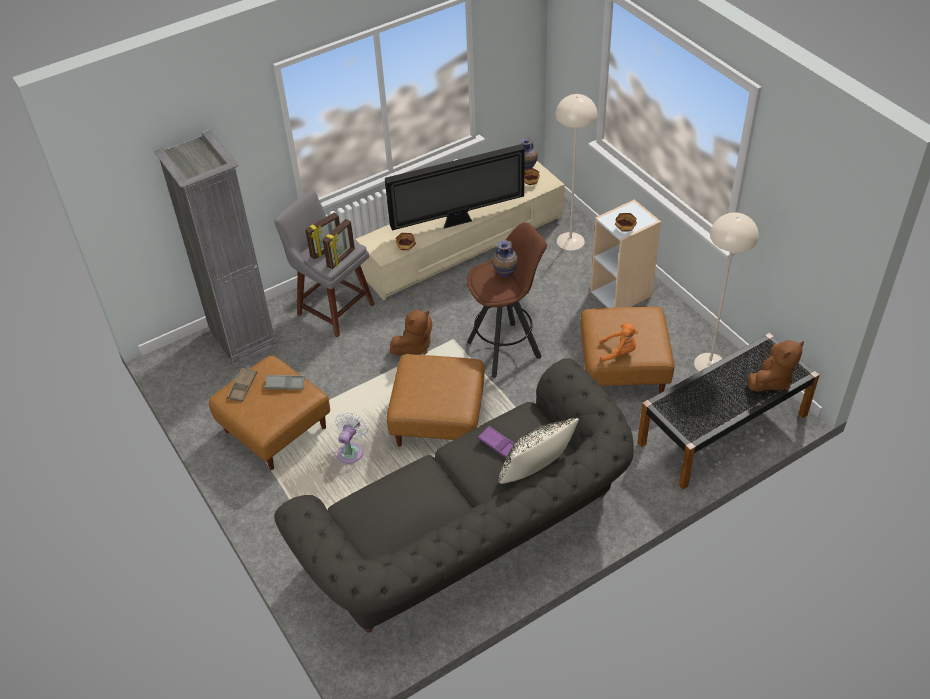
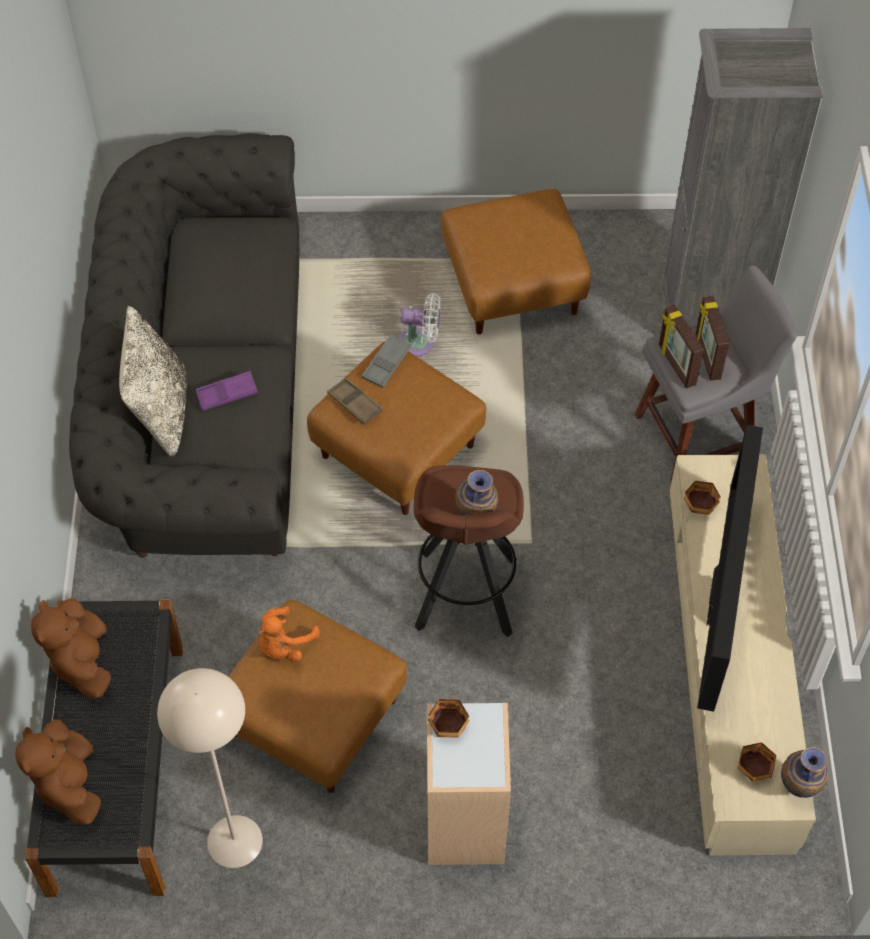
camera: 120 degrees right, 10 degrees up
brown tray [227,368,257,402] -> brown tray moved to [327,378,383,425]
grey tray [265,375,305,390] -> grey tray moved to [362,334,412,388]
white fan [335,412,368,463] -> white fan turned 45 degrees counterclockwise [398,293,441,357]
brown plush toy [390,309,432,355] -> brown plush toy moved to [31,598,111,699]
beige floor lamp [556,94,597,251] -> none

